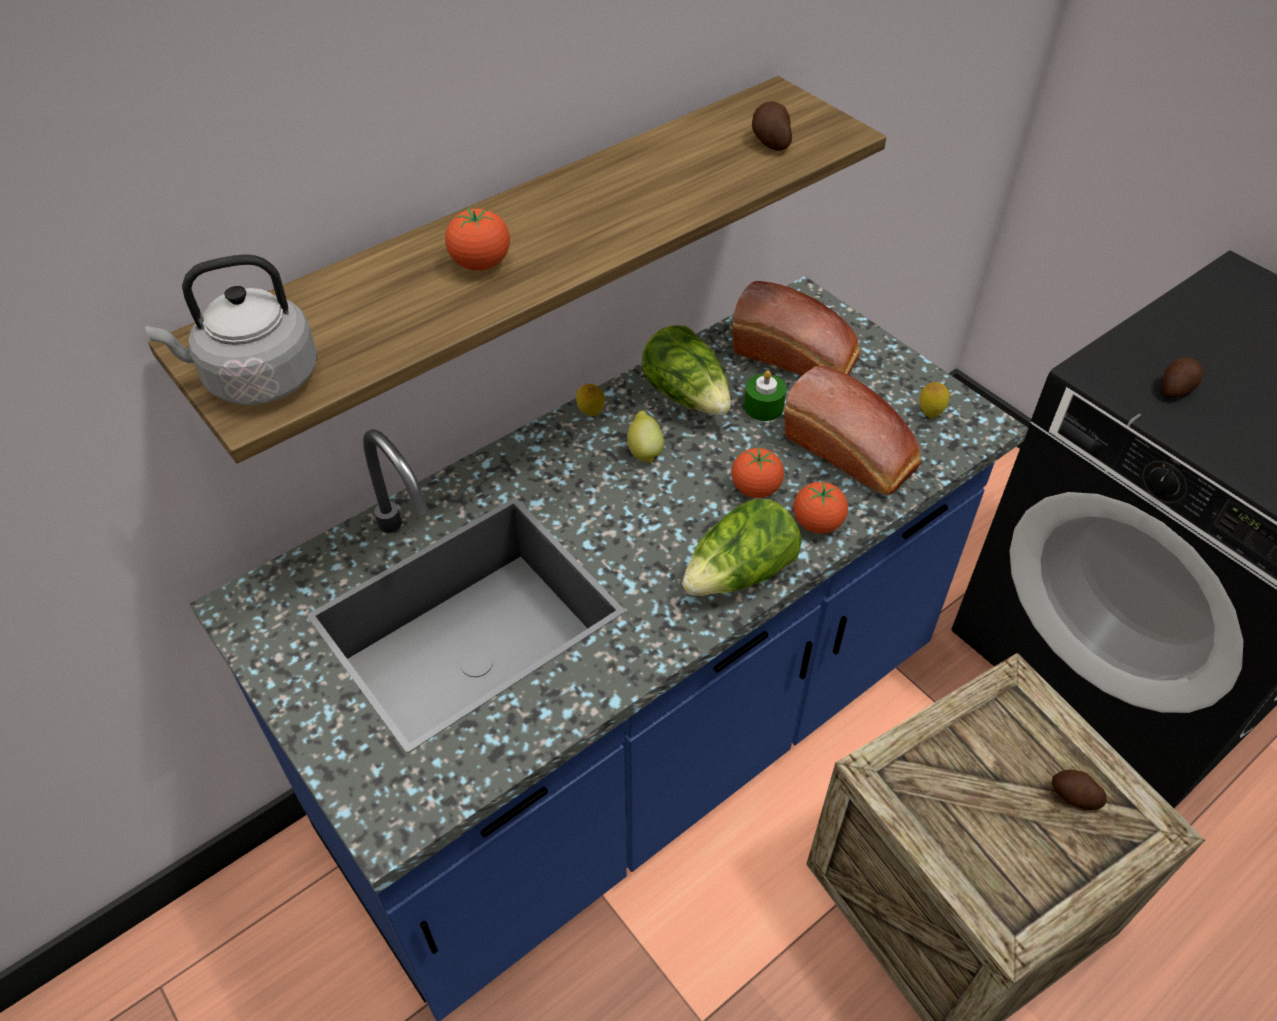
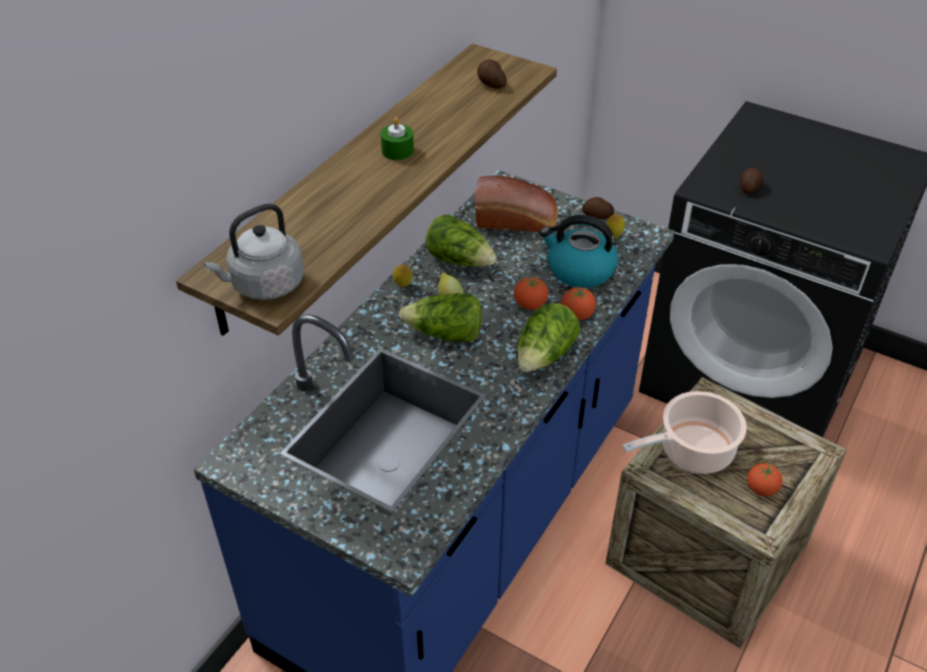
camera: 20 degrees left, 5 degrees down
tomato [445,208,510,270] -> tomato moved to [747,463,783,496]
green candle [744,370,786,421] -> green candle moved to [380,117,414,160]
bread [784,366,921,495] -> kettle [540,215,618,288]
potato [1052,770,1107,810] -> potato moved to [582,197,614,219]
none -> lettuce [399,293,482,342]
none -> cooking pot [622,391,747,474]

